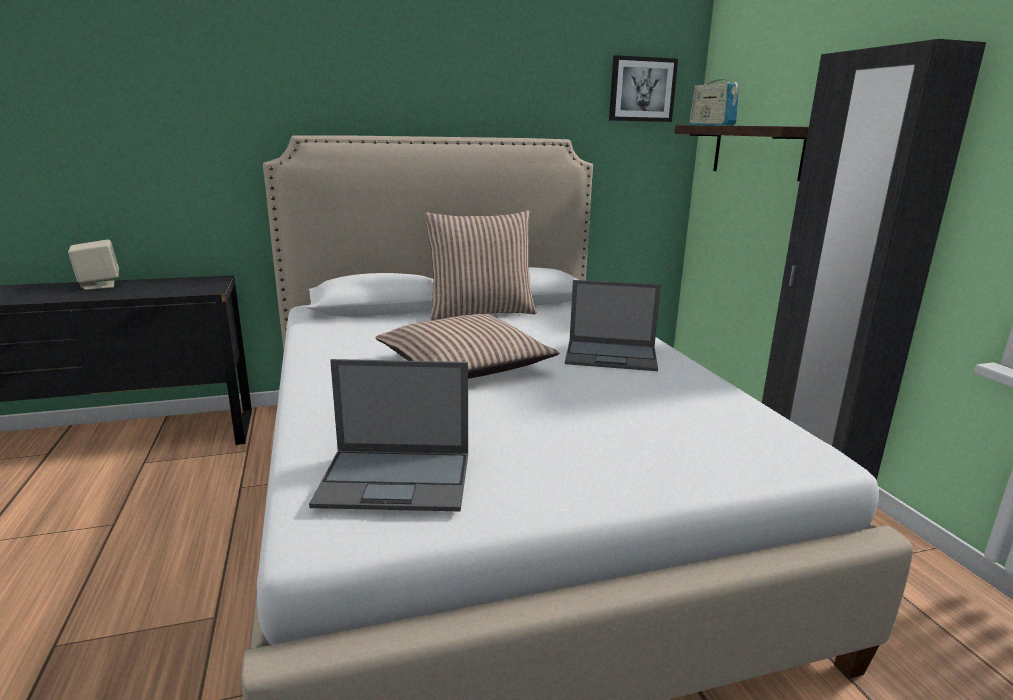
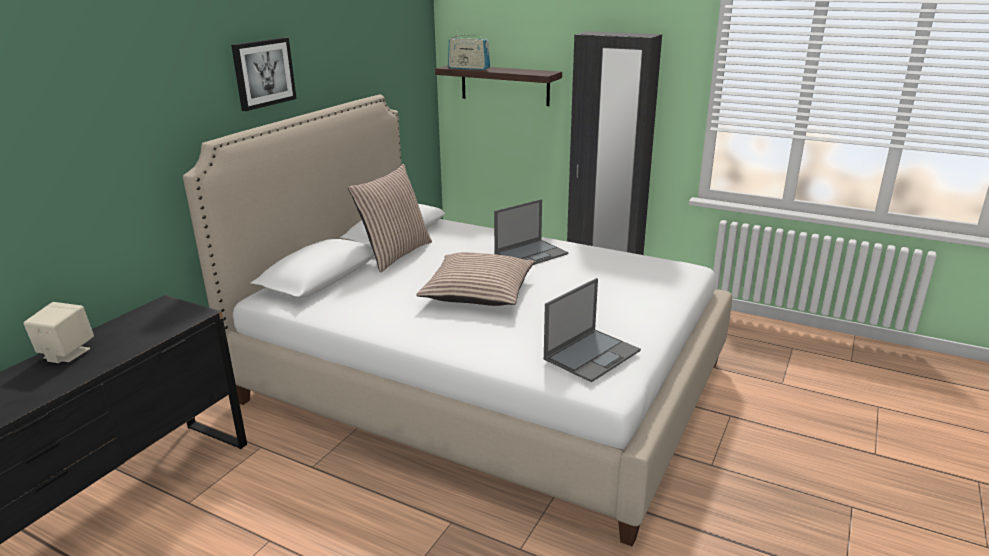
camera: 45 degrees left, 5 degrees up
picture [609,55,678,122] -> picture moved to [231,37,297,111]

